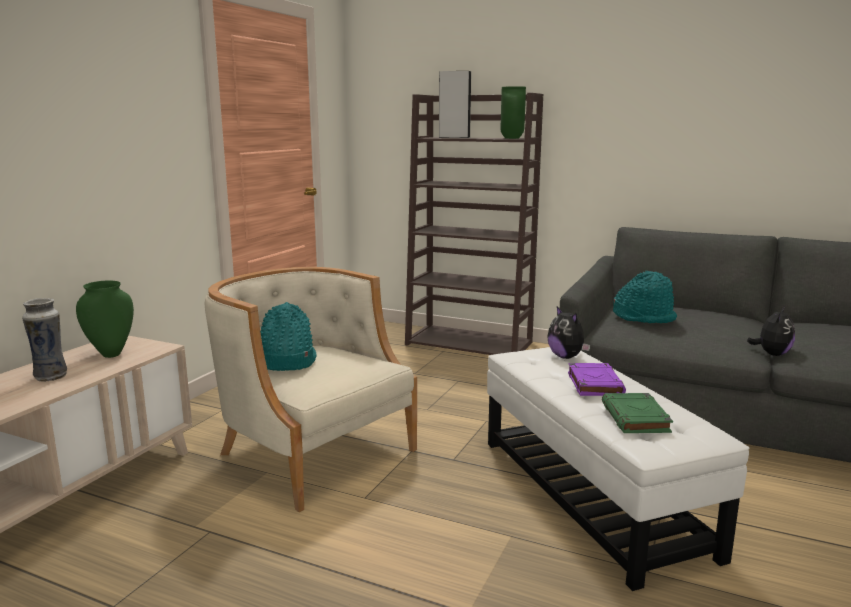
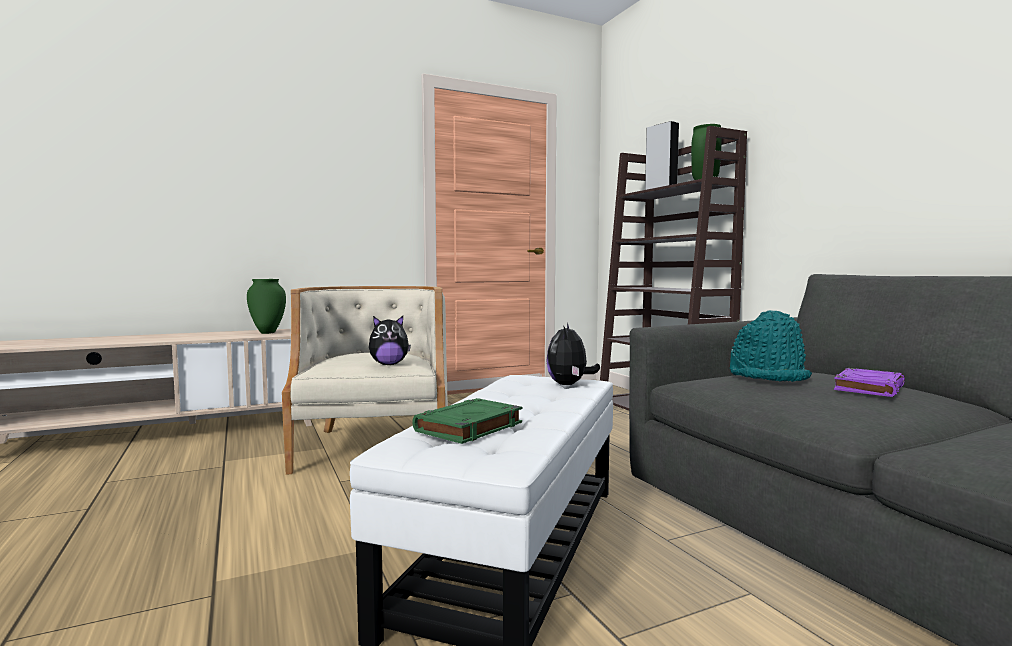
camera: 40 degrees right, 10 degrees down
vase [22,298,67,382] -> none
turquoise hat [260,302,317,371] -> none
purple book [568,363,626,396] -> purple book moved to [834,368,905,397]
plush toy [747,307,795,356] -> plush toy moved to [369,316,411,365]

